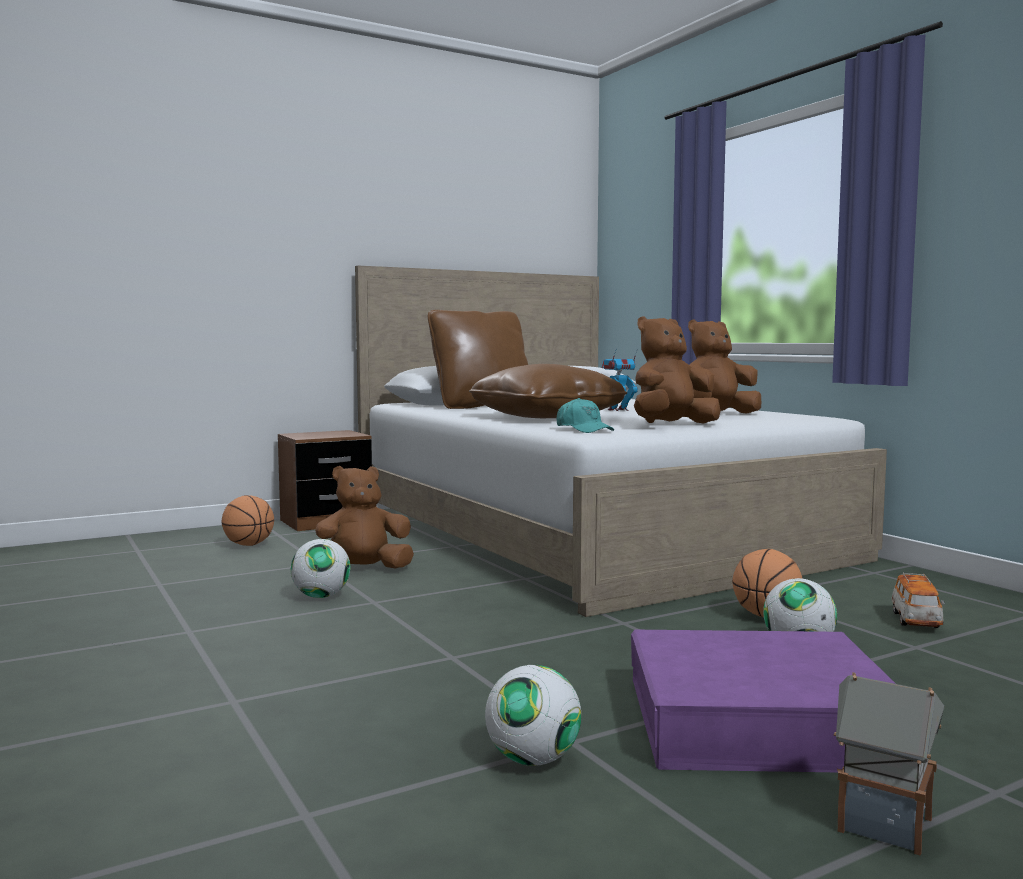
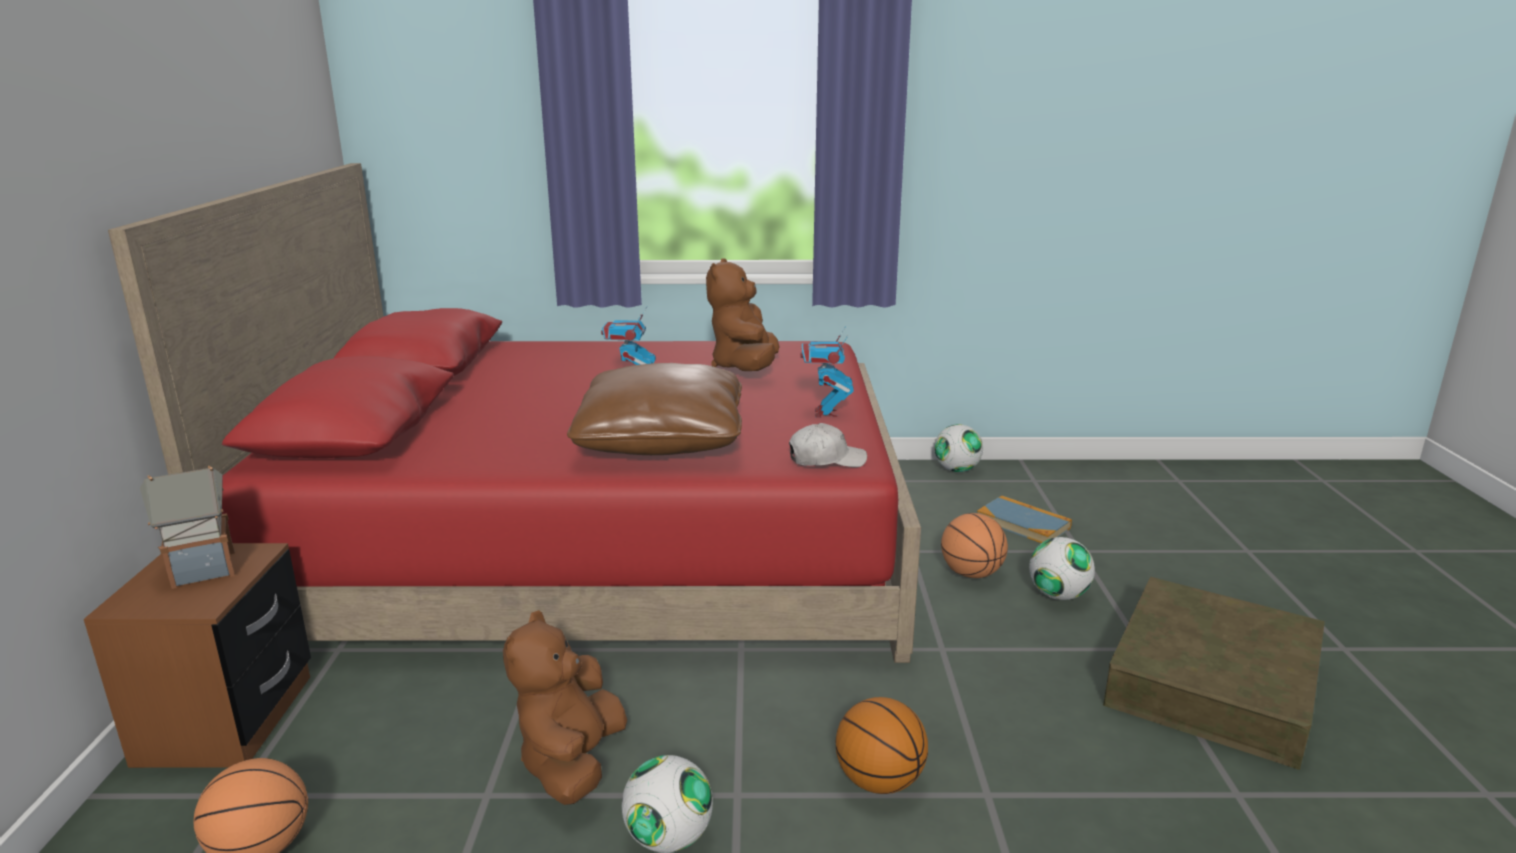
camera: 60 degrees left, 15 degrees up
white bed [355,266,887,617] -> red bed [108,163,921,663]
brown pillow [428,310,528,409] -> none
football [485,665,581,766] -> football moved to [934,424,983,472]
turquoise cap [557,398,614,433] -> white cap [789,423,867,468]
purple storage box [631,630,896,772] -> brown storage box [1103,577,1325,770]
brown plush toy [634,316,721,424] -> toy robot [800,326,854,418]
toy house [834,672,944,856] -> toy house moved to [140,466,235,589]
toy car [891,572,945,628] -> book [977,496,1072,543]
none -> basketball [836,697,928,794]

